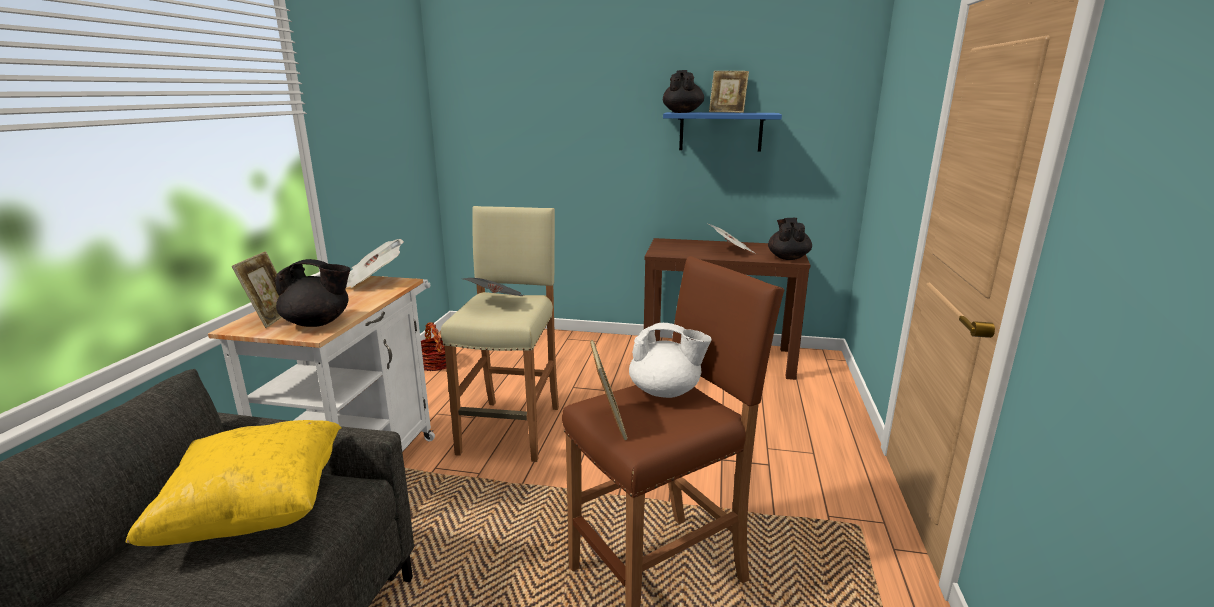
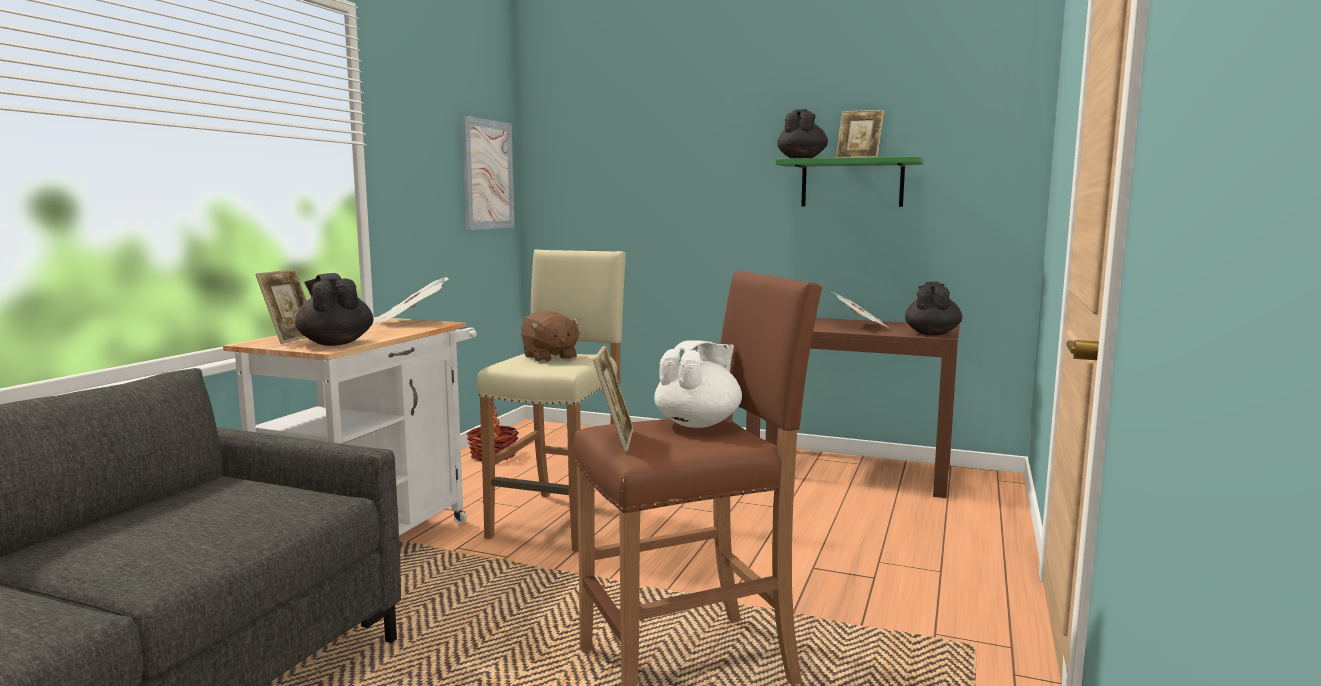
camera: 10 degrees right, 10 degrees down
yellow pillow [126,420,342,546] -> none
black teapot [275,259,351,327] -> black teapot turned 135 degrees counterclockwise [295,273,374,346]
newspaper [464,278,524,296] -> brown plush toy [521,310,581,362]
white teapot [629,323,712,398] -> white teapot turned 75 degrees counterclockwise [654,340,742,428]
blue shelf [663,112,782,152] -> green shelf [776,156,924,207]
none -> picture [462,115,515,230]

